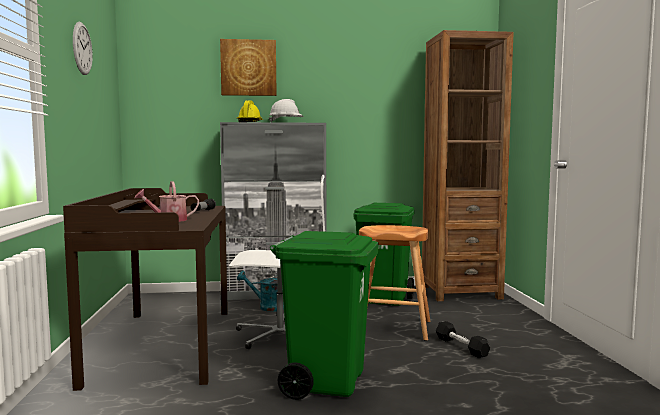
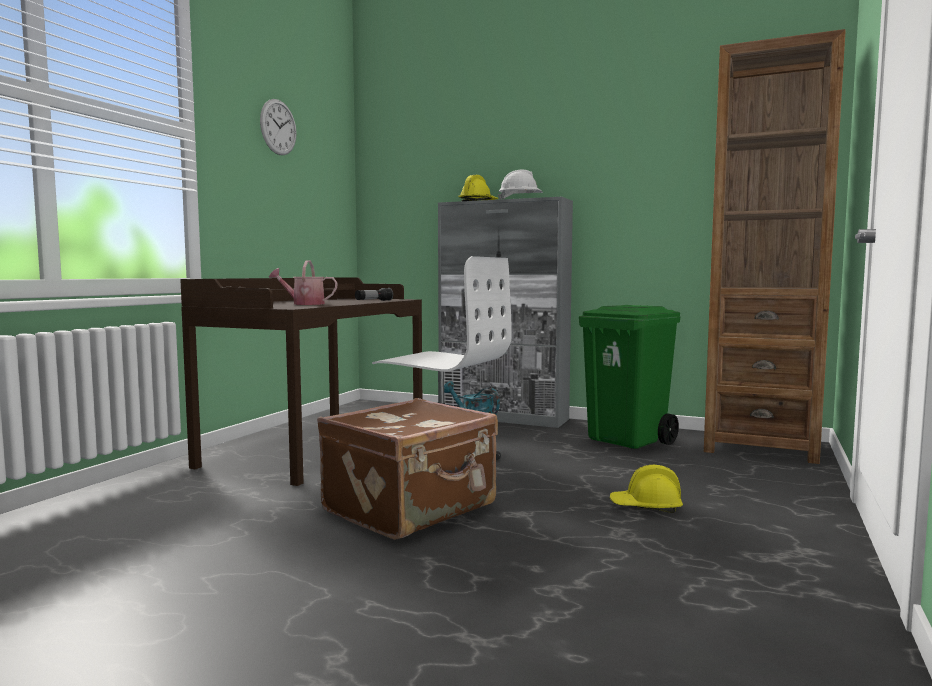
camera: 30 degrees right, 0 degrees up
picture [220,39,277,96] -> none
green trash can [270,231,379,400] -> brown suitcase [317,398,498,540]
brown stool [359,225,430,341] -> none
black dumbbell [436,321,490,358] -> yellow hard hat [610,465,683,513]

